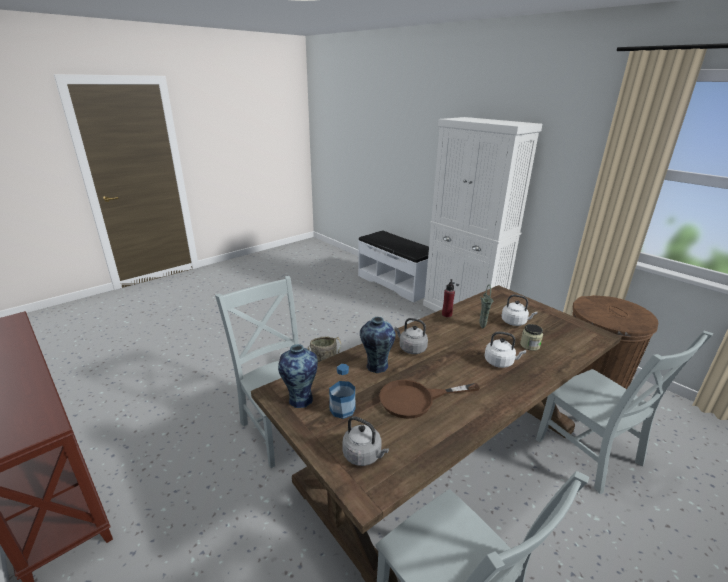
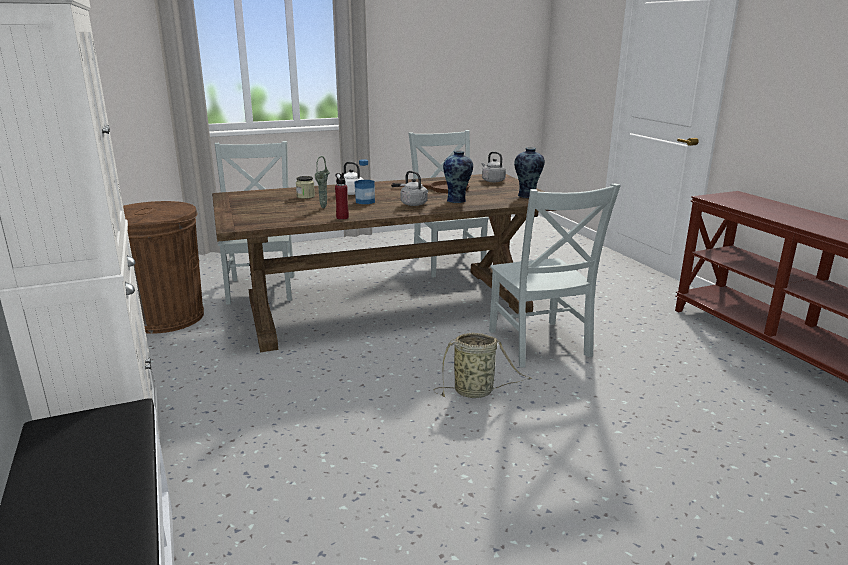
camera: 160 degrees left, 5 degrees down
bottle [329,364,356,419] -> bottle moved to [354,159,375,204]
white kettle [502,294,537,326] -> none

